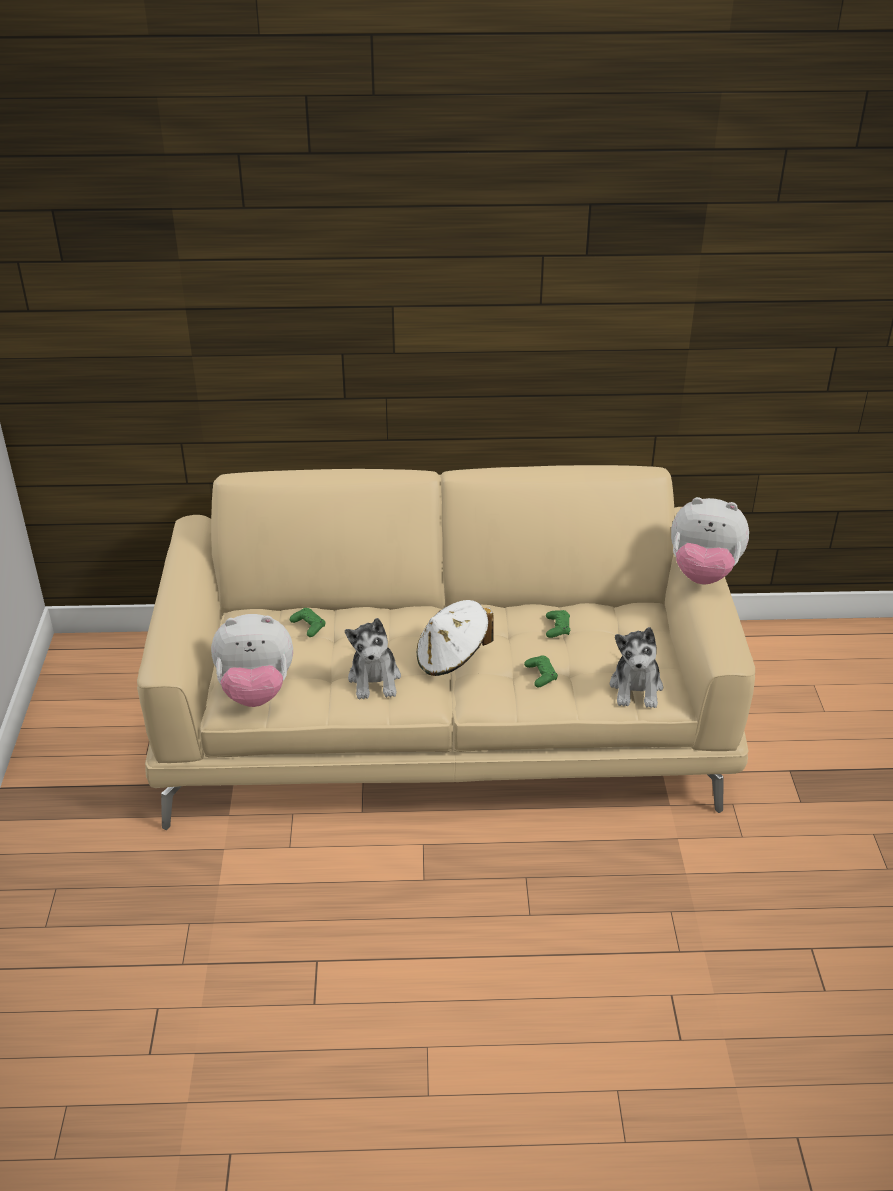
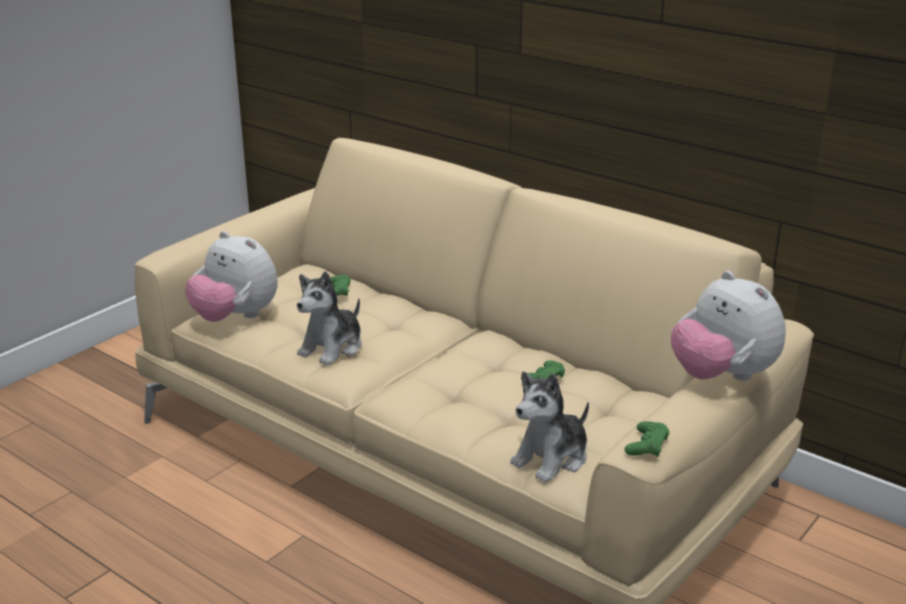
camera: 40 degrees right, 10 degrees down
white hat [417,600,493,676] -> none
green game controller [524,655,558,687] -> green game controller moved to [625,421,670,457]

